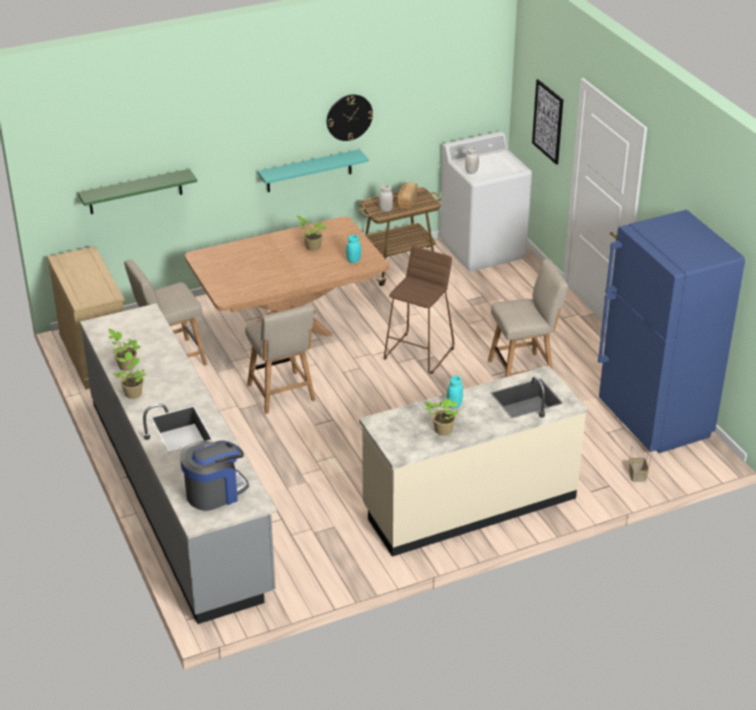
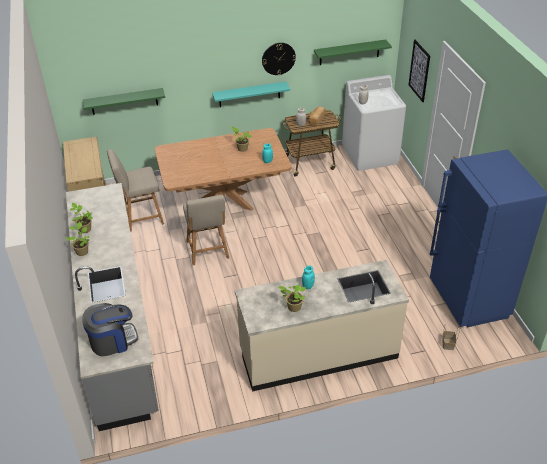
camera: 10 degrees right, 5 degrees up
brown stool [384,246,455,374] -> none
beige chair [488,259,568,377] -> none
none -> green shelf [314,39,392,65]

